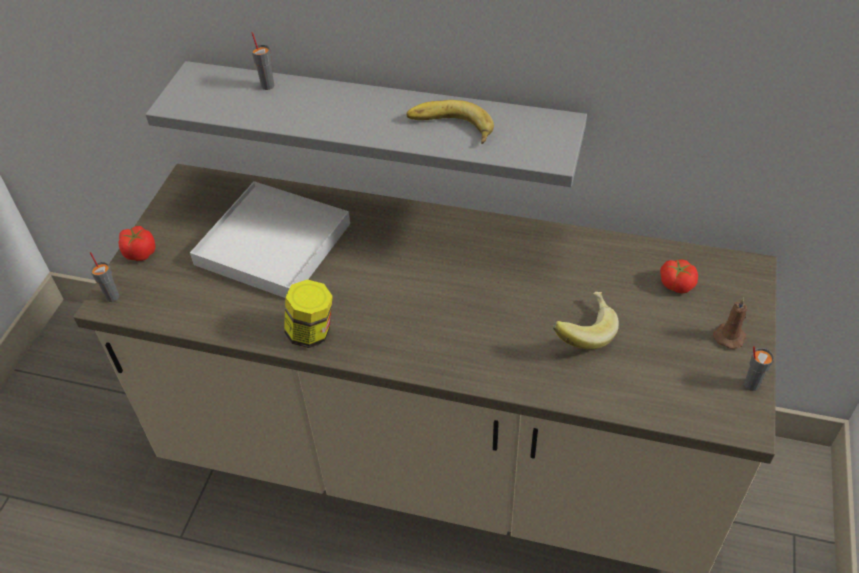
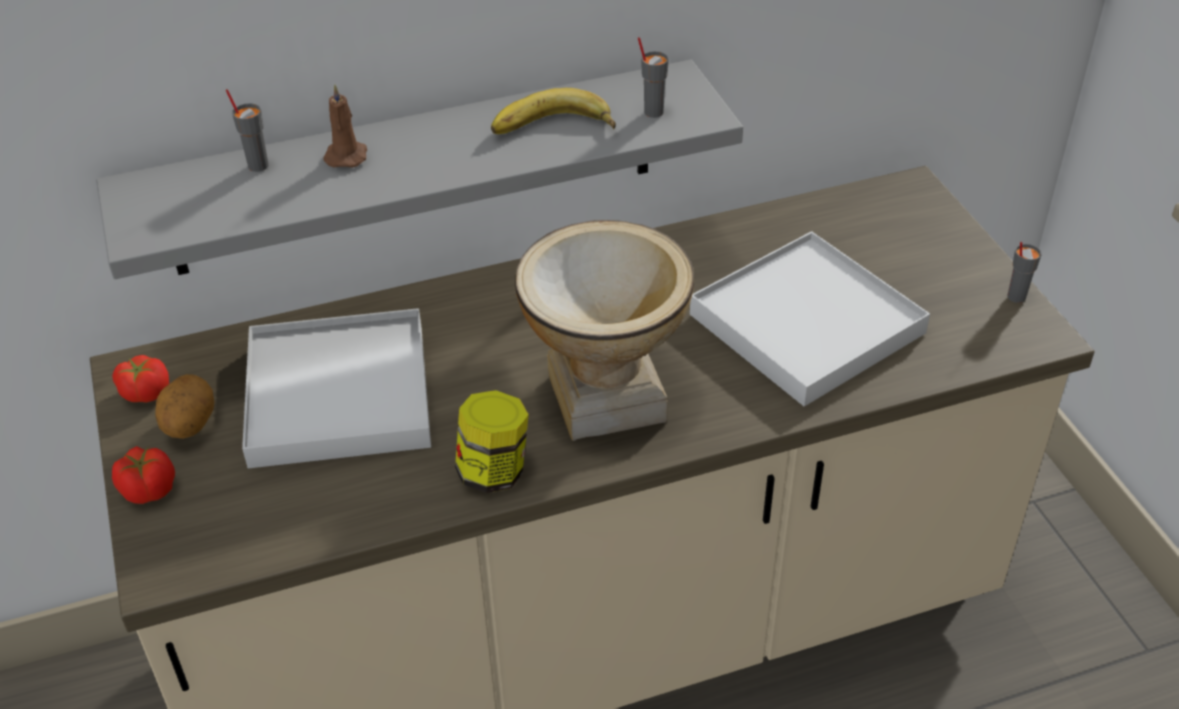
camera: 35 degrees left, 5 degrees down
grey cup [90,252,120,302] -> grey cup moved to [638,37,669,118]
banana [553,292,619,349] -> white tray [690,231,930,406]
tomato [660,259,698,293] -> tomato moved to [112,355,169,402]
brown candle [713,298,747,349] -> brown candle moved to [323,84,367,168]
none -> potato [155,374,214,439]
none -> vase [515,220,694,441]

